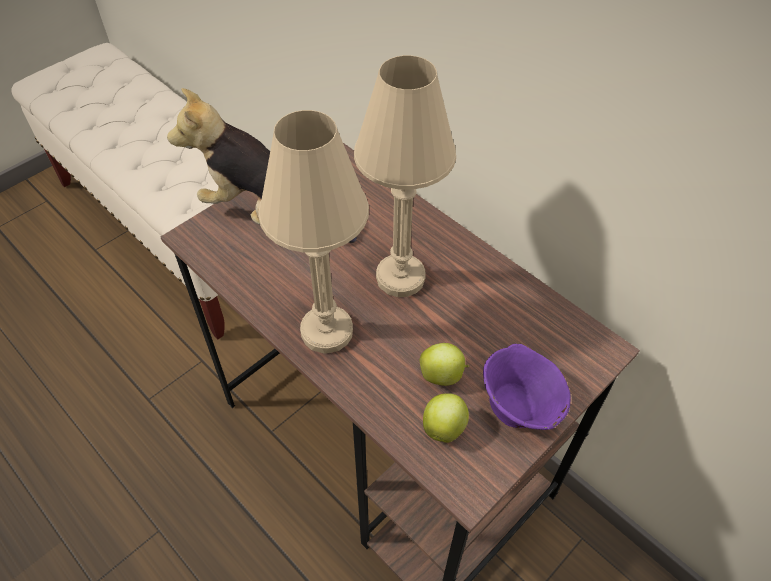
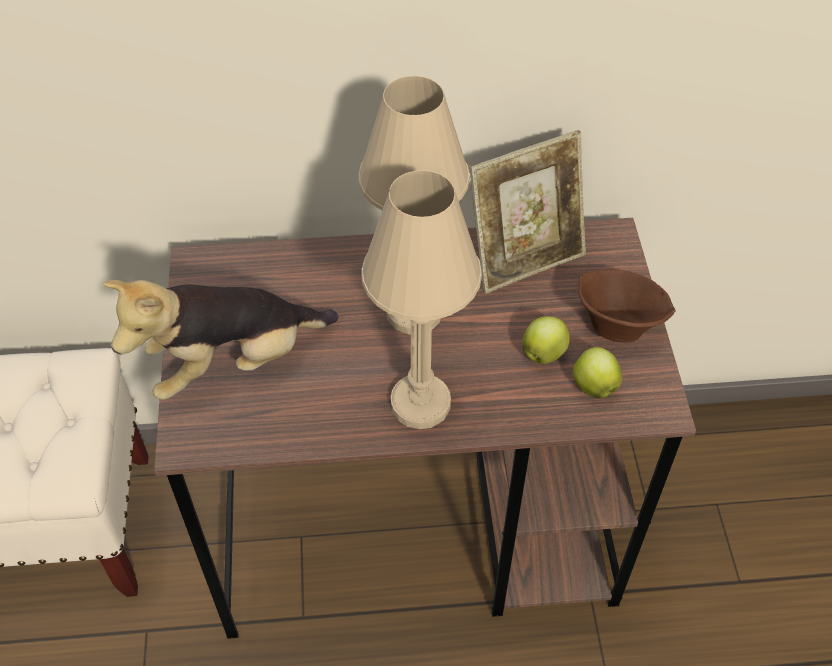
camera: 50 degrees left, 0 degrees up
purple bowl [483,343,571,430] -> brown bowl [578,269,676,342]
none -> picture frame [469,130,586,294]

